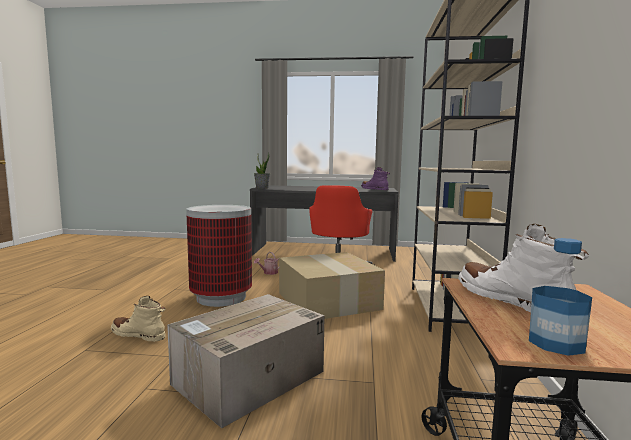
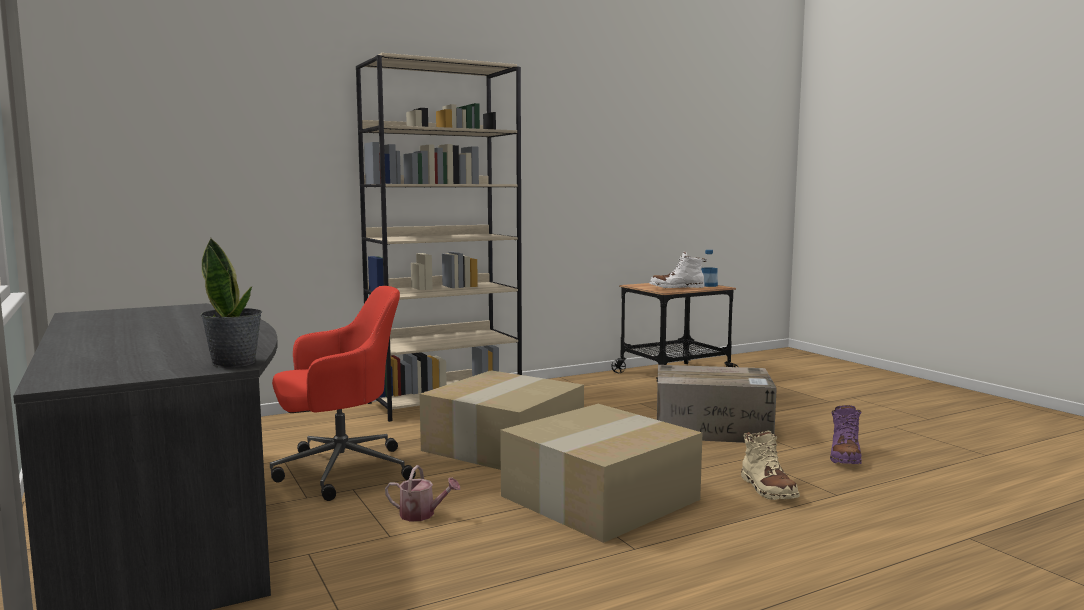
camera: 125 degrees left, 0 degrees up
trash can [186,205,252,307] -> cardboard box [500,404,702,543]
purple boot [361,167,390,190] -> purple boot moved to [830,405,862,464]
white boot [458,224,590,313] -> white boot turned 60 degrees clockwise [649,251,707,288]

